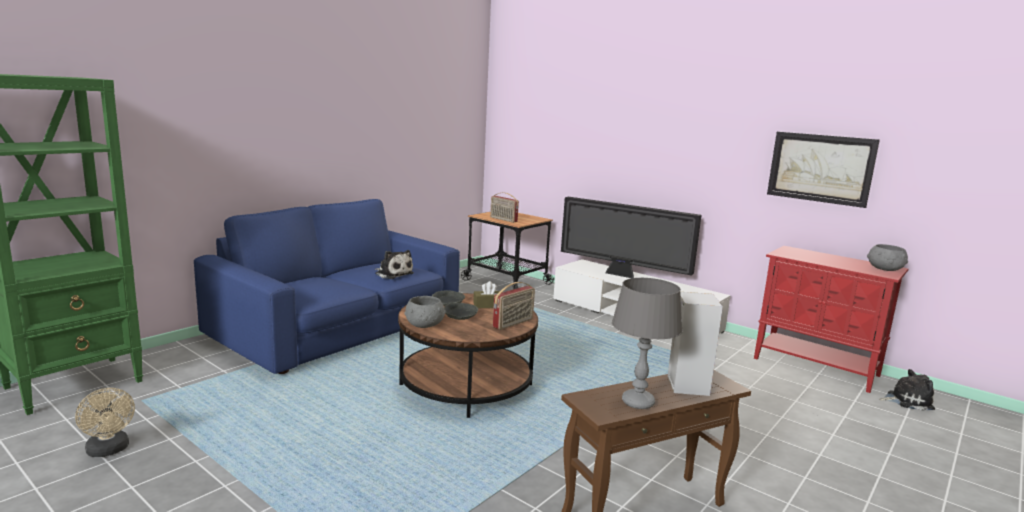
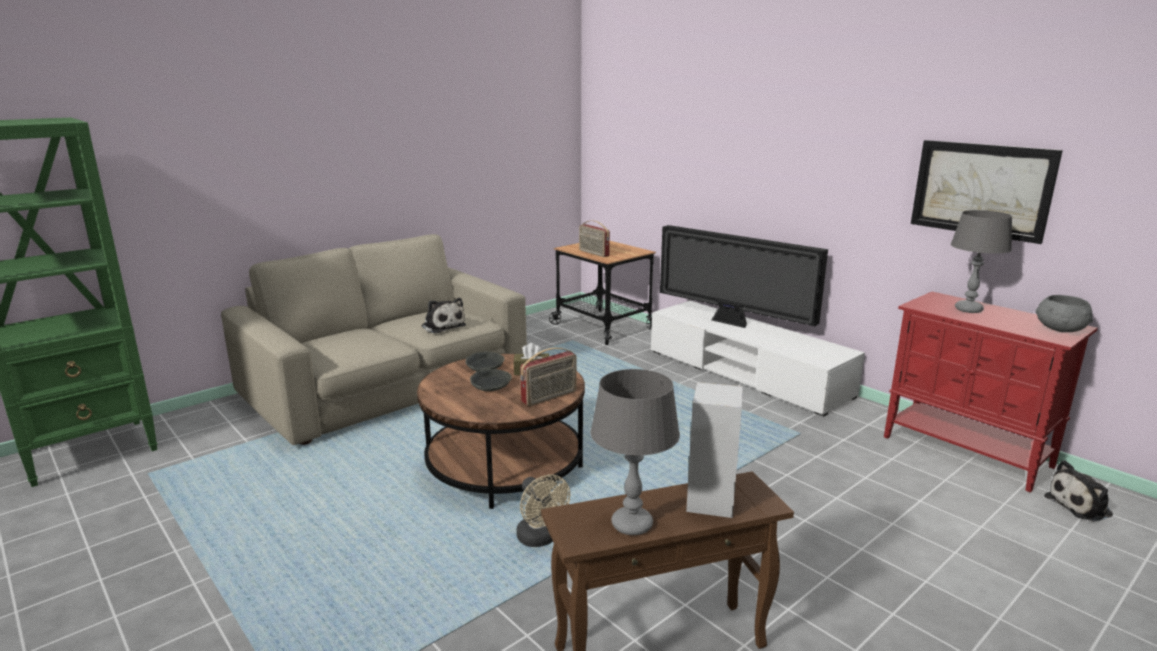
camera: 10 degrees right, 5 degrees up
beige fan [75,388,135,457] -> beige fan moved to [516,474,570,547]
blue sofa [194,199,460,374] -> beige sofa [221,234,527,445]
grey bowl [404,296,446,328] -> none
plush toy [879,369,935,411] -> plush toy turned 150 degrees clockwise [1044,460,1113,521]
none -> grey table lamp [950,210,1012,313]

